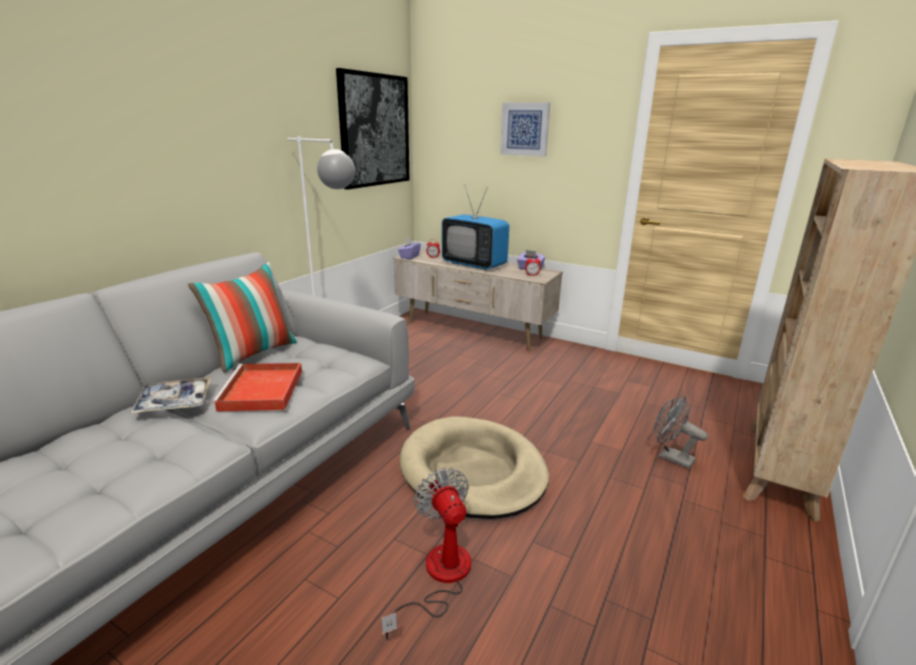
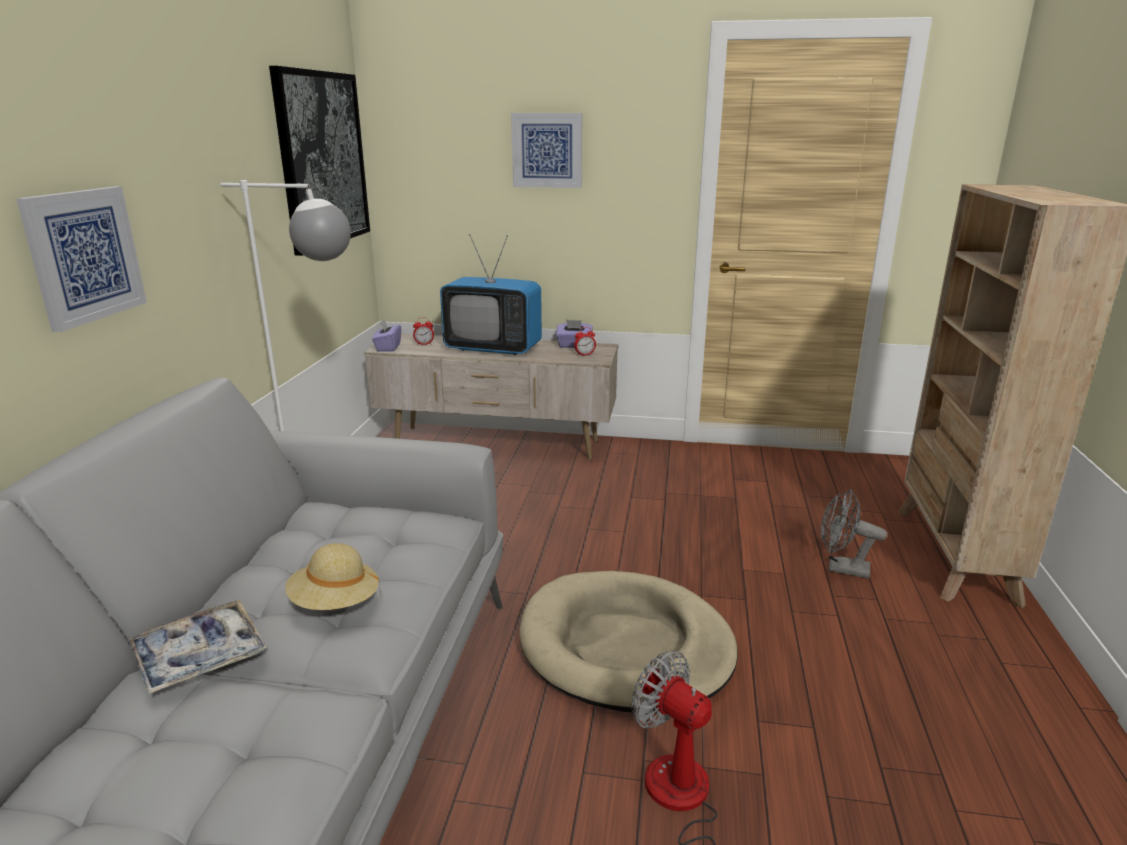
camera: 20 degrees left, 0 degrees up
pillow [188,262,297,373] -> none
red tray [212,363,302,412] -> beige hat [286,543,381,610]
none -> picture [16,187,147,332]

